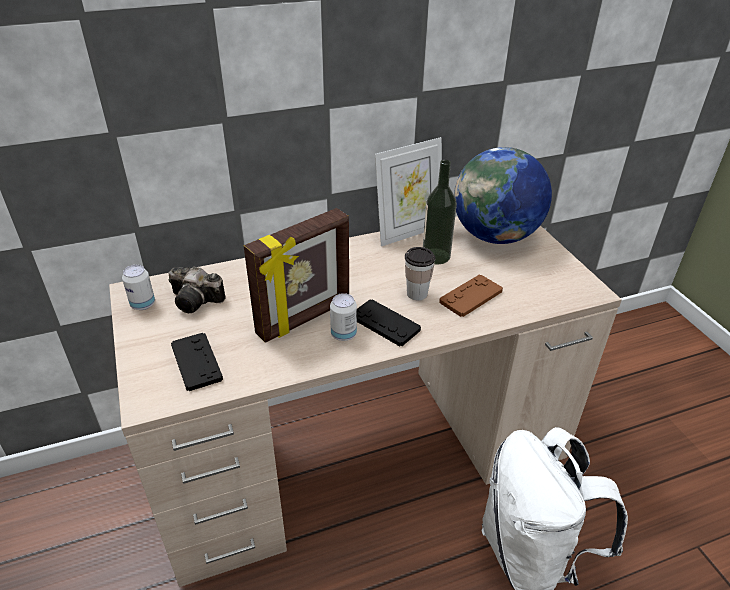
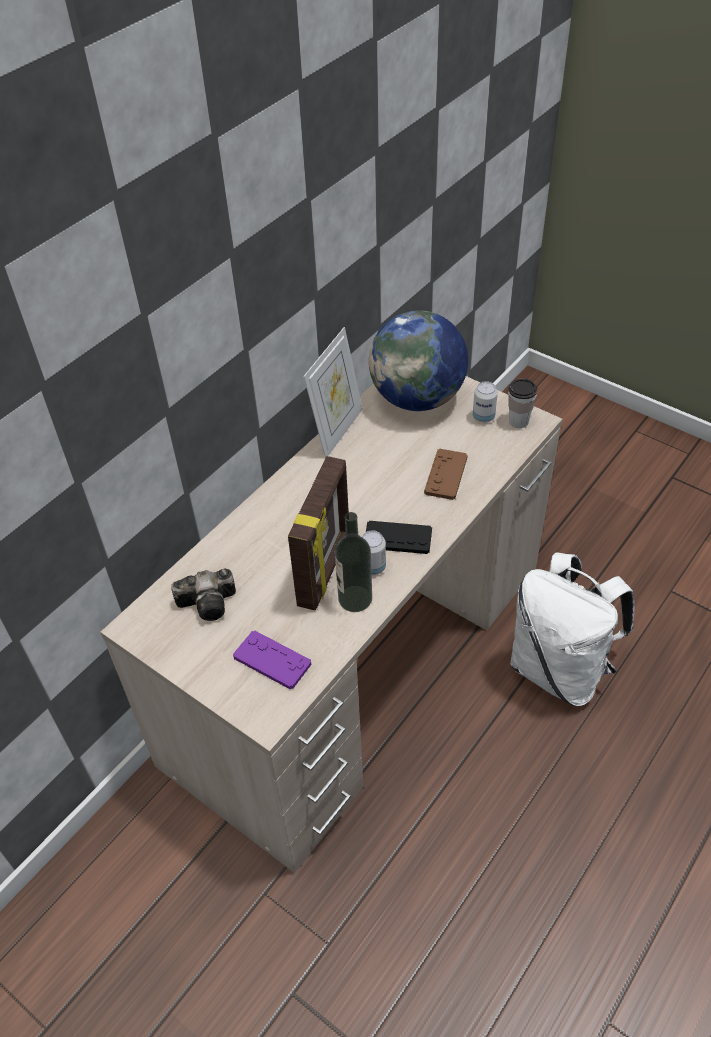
camera: 30 degrees left, 10 degrees up
can [122,265,155,310] -> can moved to [473,381,498,423]
black game controller [171,333,223,391] -> purple game controller [233,631,311,689]
cup [405,247,435,301] -> cup moved to [508,379,538,428]
bottle [423,160,457,264] -> bottle moved to [335,512,372,612]

